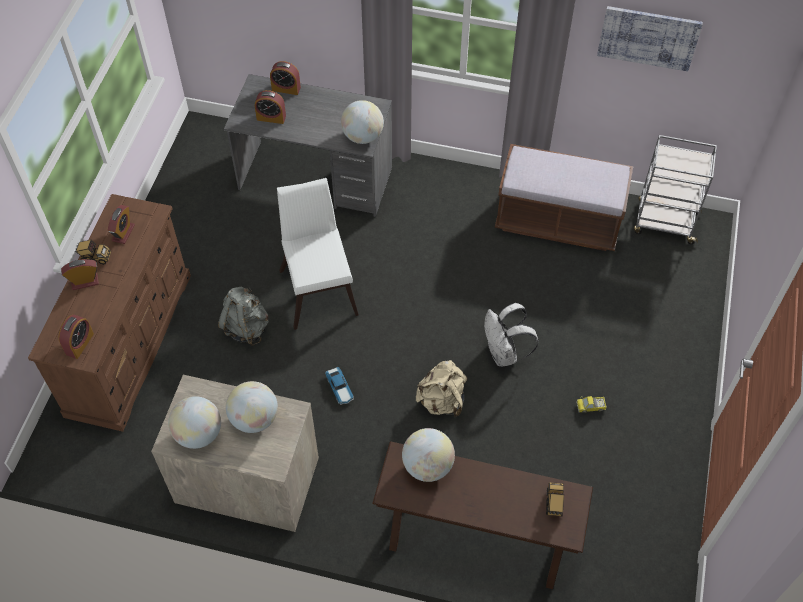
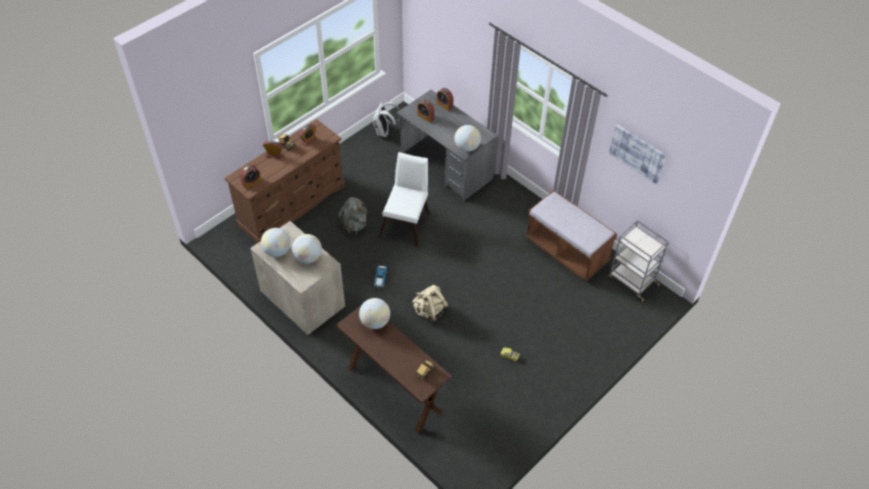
camera: 30 degrees right, 5 degrees down
white backpack [484,303,539,367] -> white backpack moved to [373,102,399,137]

